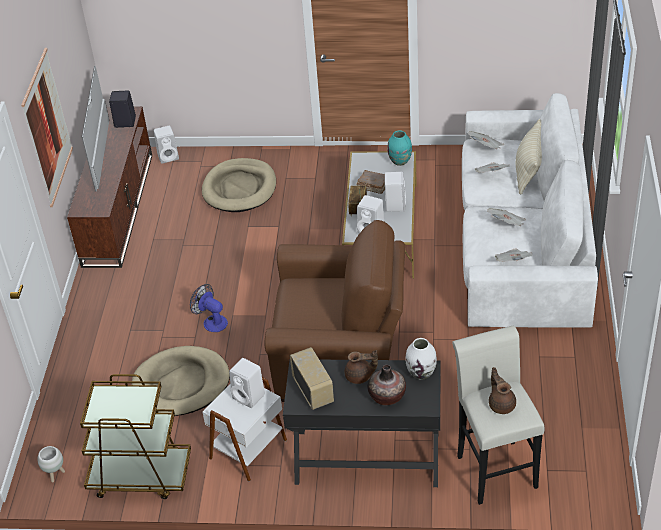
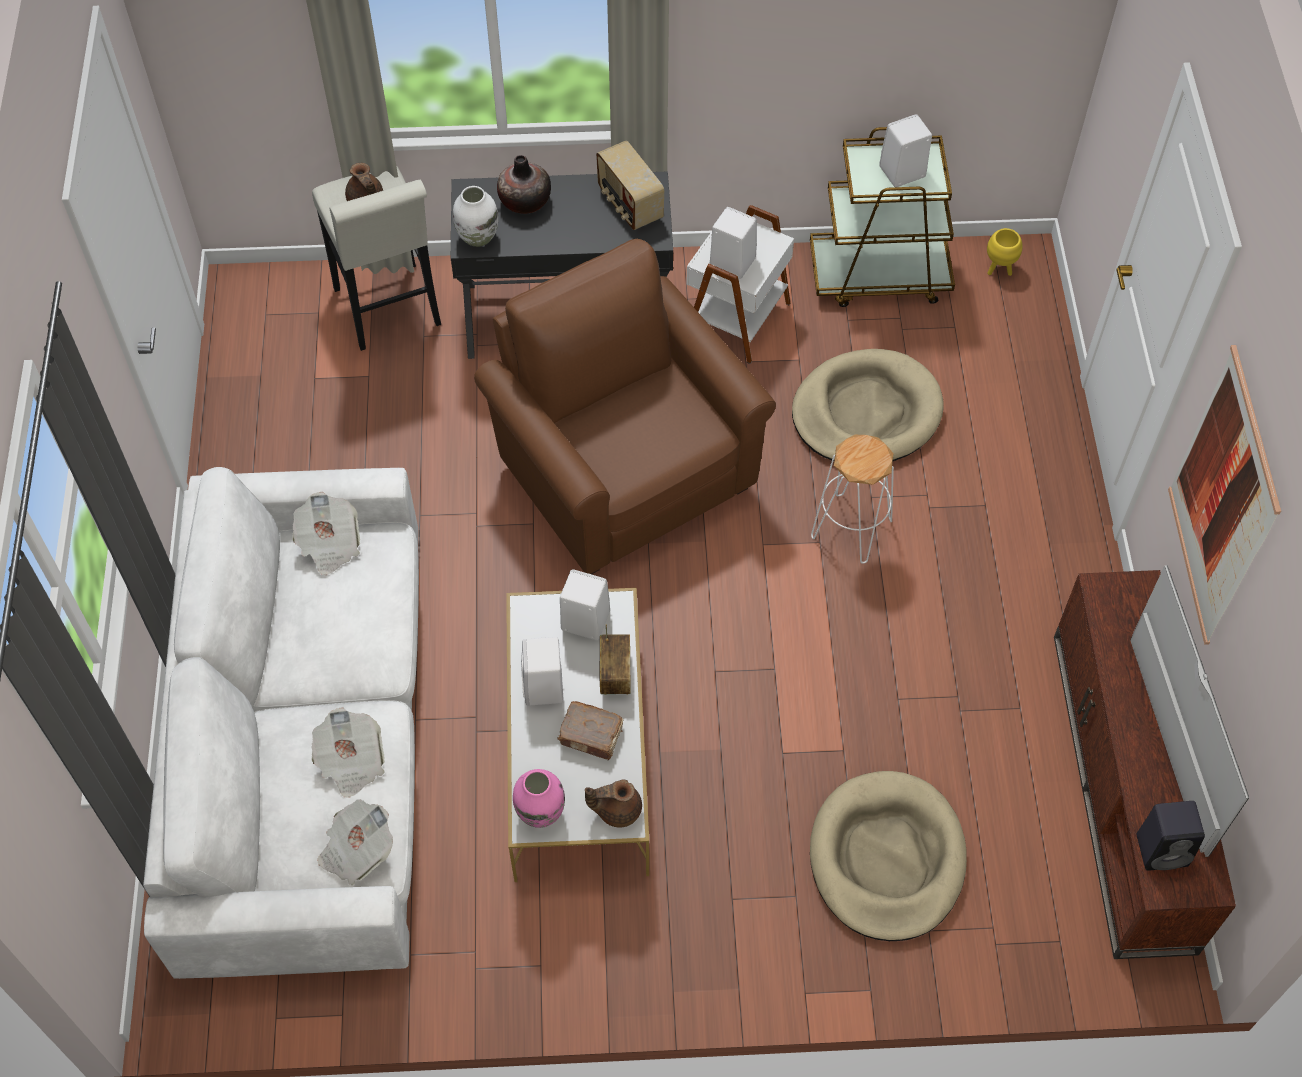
camera: 170 degrees right, 15 degrees up
white planter [37,446,65,482] -> yellow planter [987,228,1023,276]
white speaker [154,126,179,164] -> white speaker moved to [879,114,932,187]
fan [190,284,228,332] -> white stool [811,435,894,564]
brown armchair [265,220,405,402] -> brown armchair turned 60 degrees clockwise [474,239,776,574]
brown teapot [345,350,378,384] -> brown teapot moved to [585,779,642,828]
turquoise vase [387,130,412,166] -> pink vase [513,769,565,828]
newspaper [487,208,526,226] -> none
beige pillow [516,119,542,194] -> none

